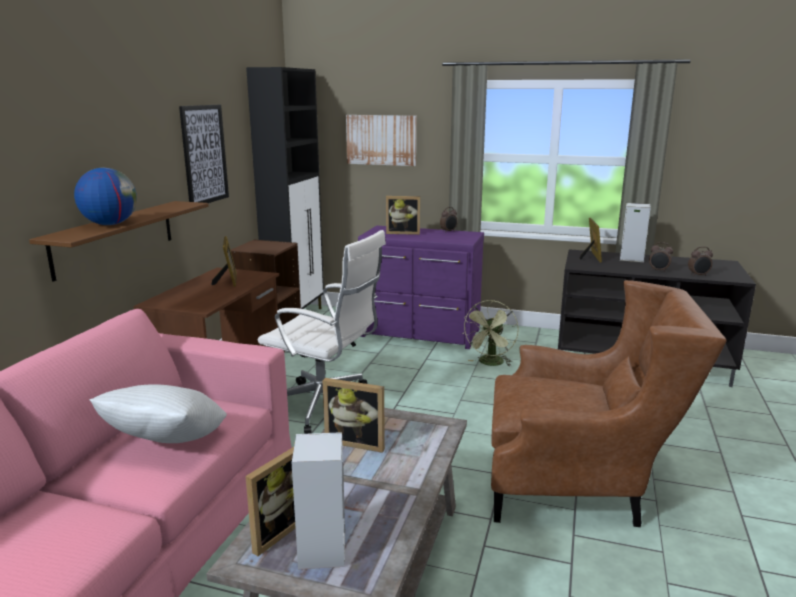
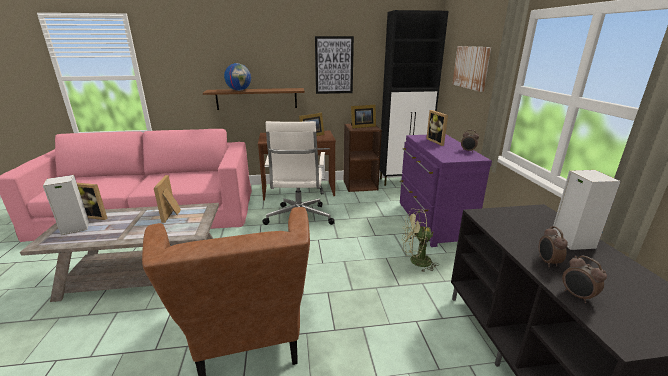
camera: 65 degrees right, 5 degrees up
white pillow [90,384,227,443] -> none
picture frame [579,218,602,263] -> picture frame moved to [351,105,376,129]

